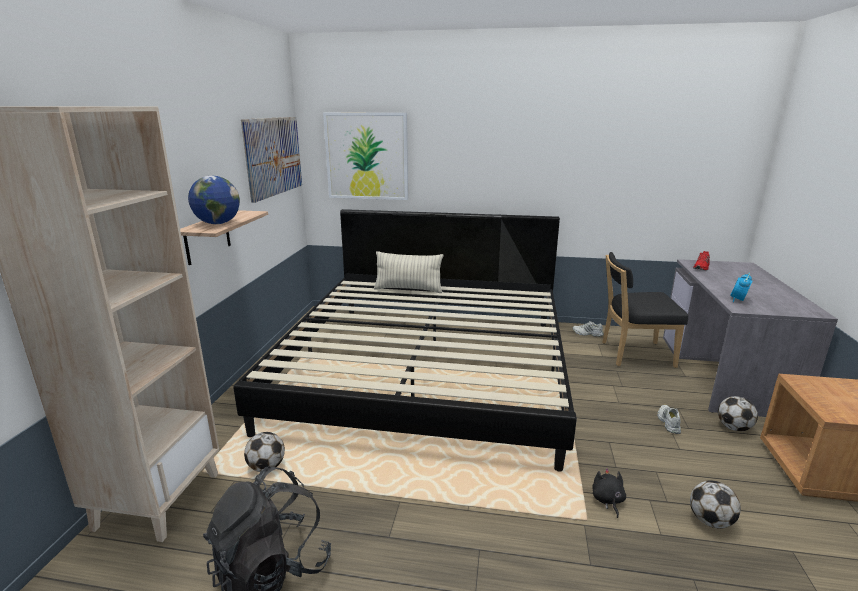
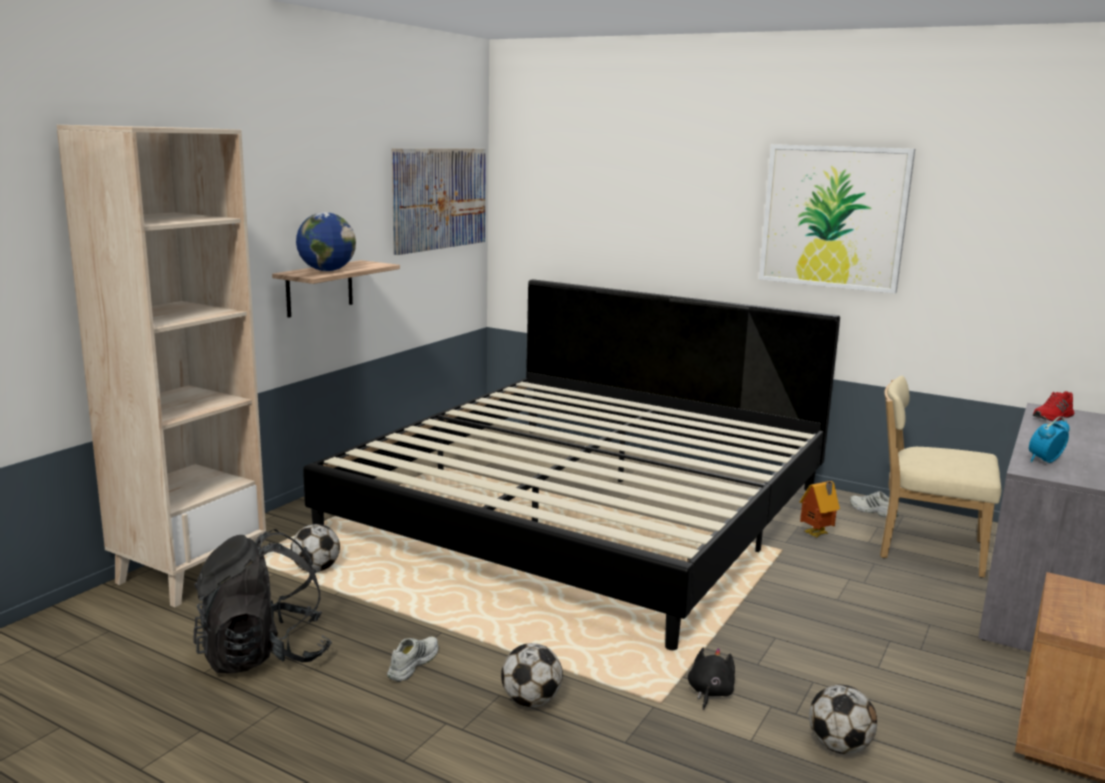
camera: 20 degrees right, 5 degrees down
picture [323,113,408,200] -> picture moved to [759,144,915,294]
pillow [374,251,444,293] -> none
black chair [602,252,688,368] -> beige chair [880,376,1001,578]
white shoe [657,405,681,434] -> white shoe moved to [387,637,438,682]
football [718,396,758,431] -> football moved to [501,643,563,707]
none -> toy house [800,481,840,537]

